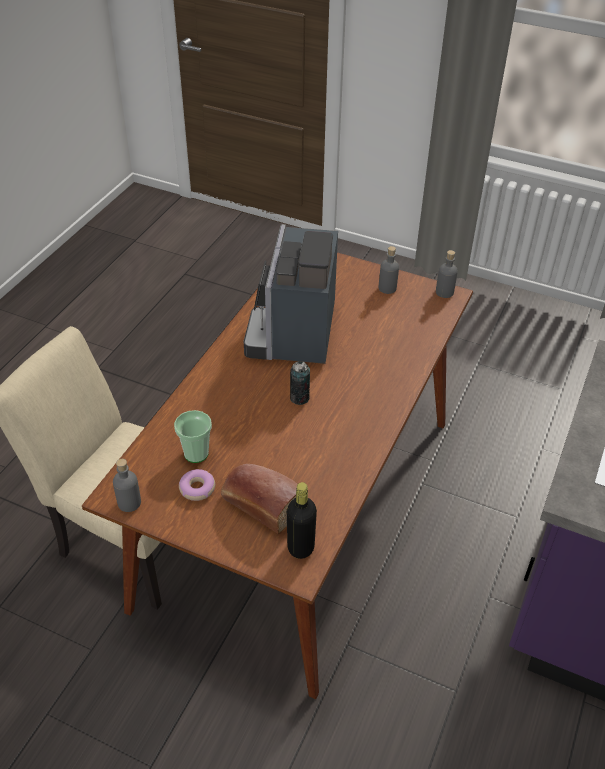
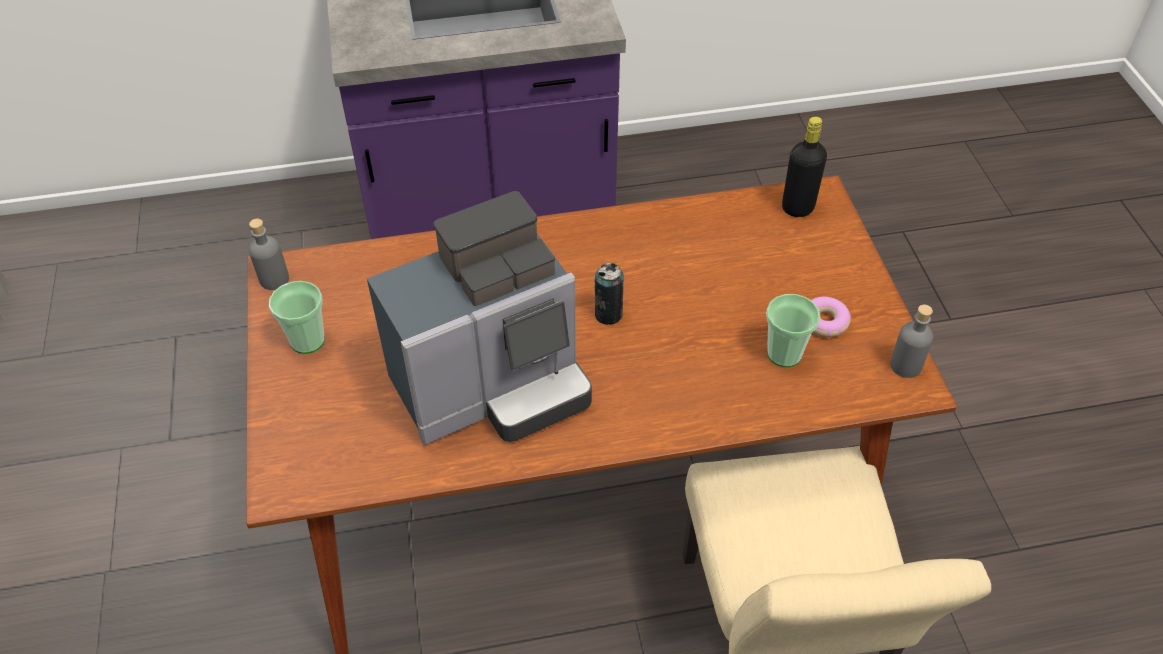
camera: 125 degrees left, 5 degrees up
bread [221,464,298,534] -> none
grey bottle [378,246,399,294] -> cup [269,281,325,354]

